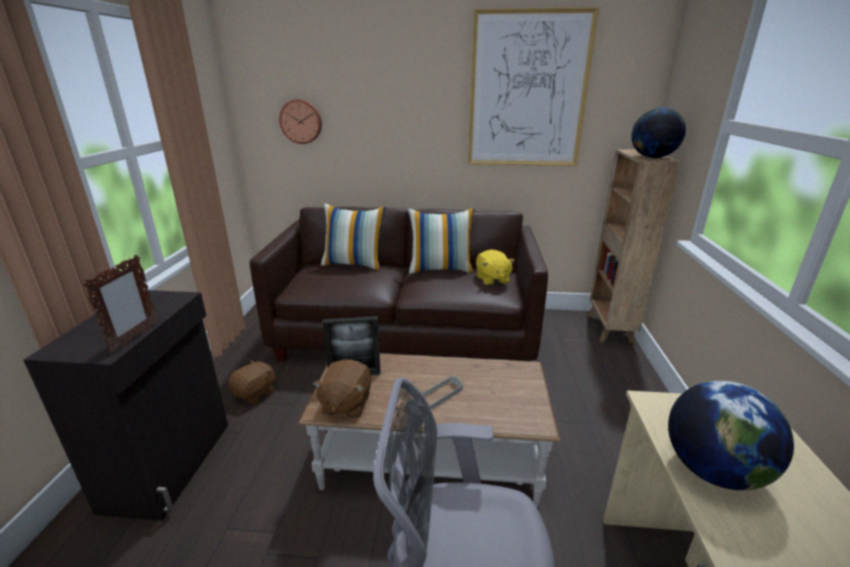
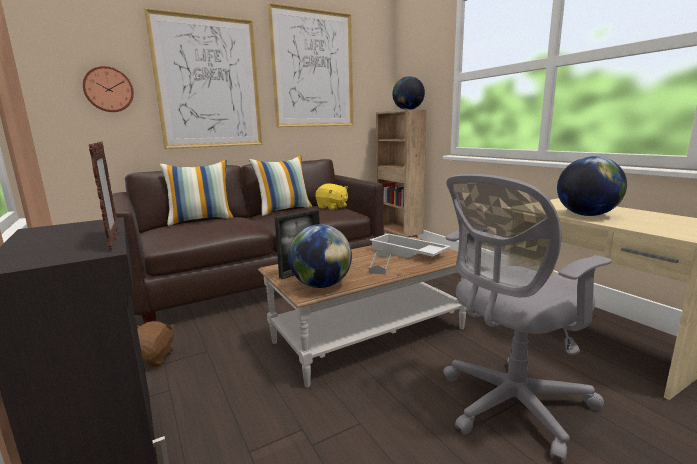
camera: 35 degrees left, 10 degrees down
brown plush toy [313,359,371,418] -> globe [288,224,352,288]
none -> picture [144,8,263,149]
none -> white tray [370,234,451,258]

